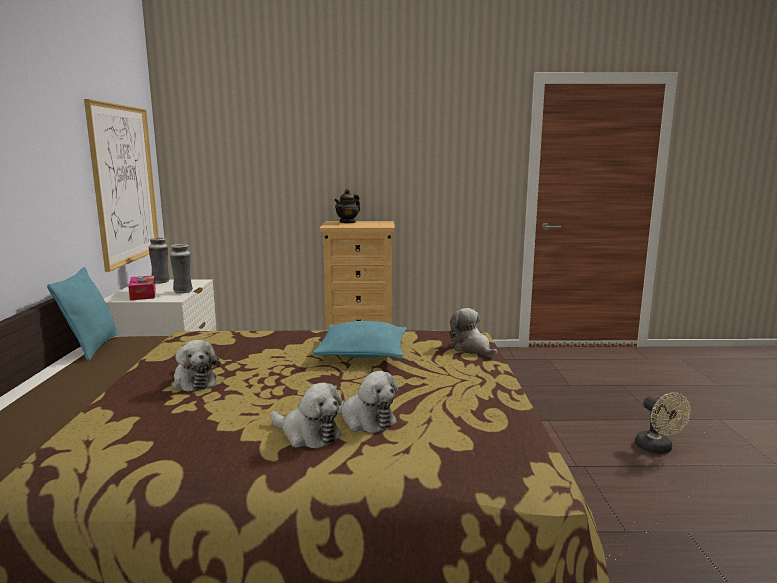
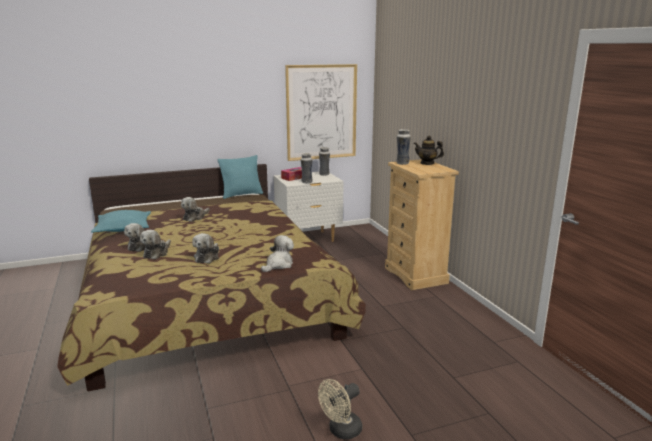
camera: 70 degrees right, 5 degrees up
turquoise pillow [312,321,407,358] -> turquoise pillow moved to [91,210,151,233]
none -> plush toy [192,233,219,264]
none -> vase [396,129,411,165]

